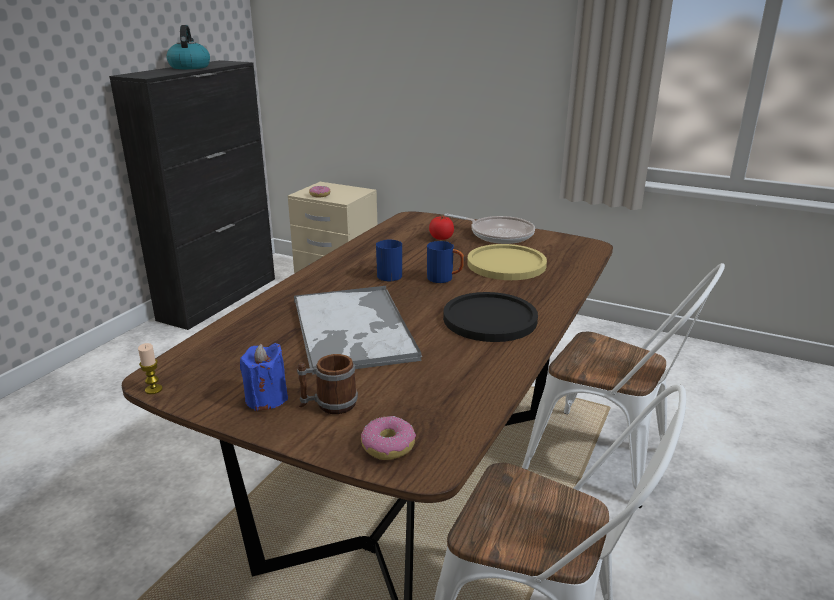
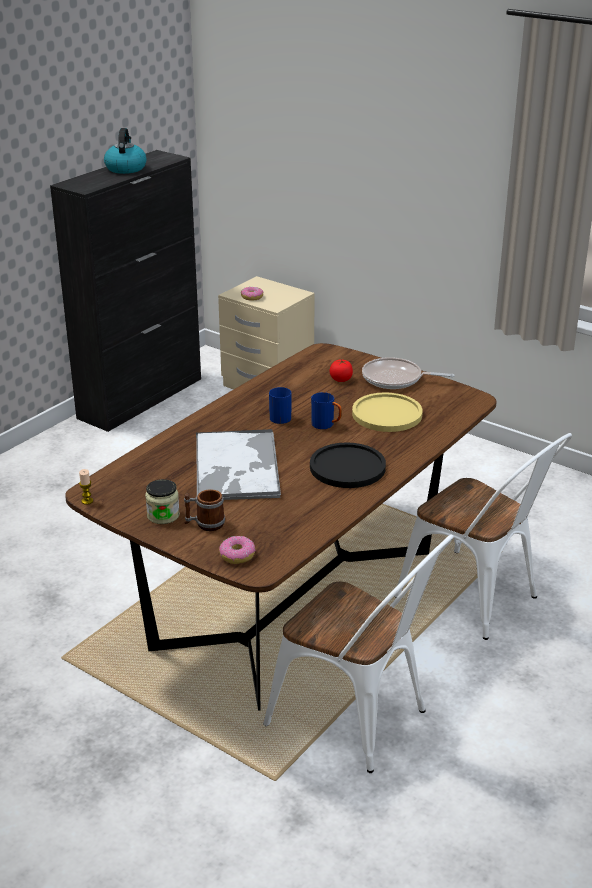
camera: 10 degrees right, 5 degrees up
blue candle [240,343,288,411] -> jar [145,479,180,524]
frying pan [444,214,535,244] -> frying pan turned 150 degrees clockwise [362,357,455,389]

